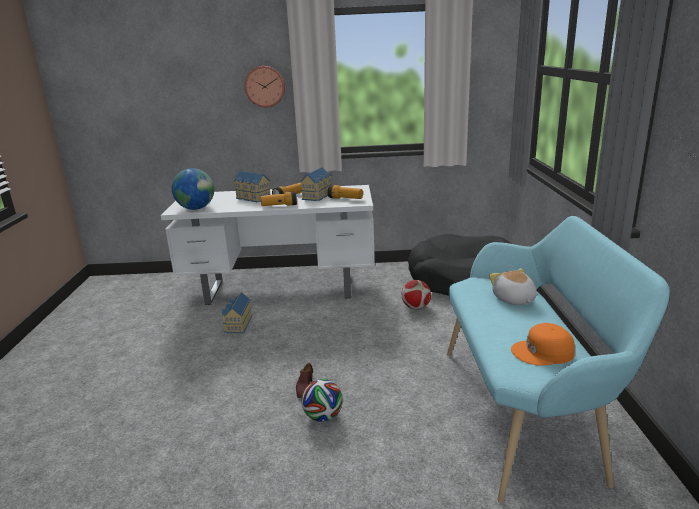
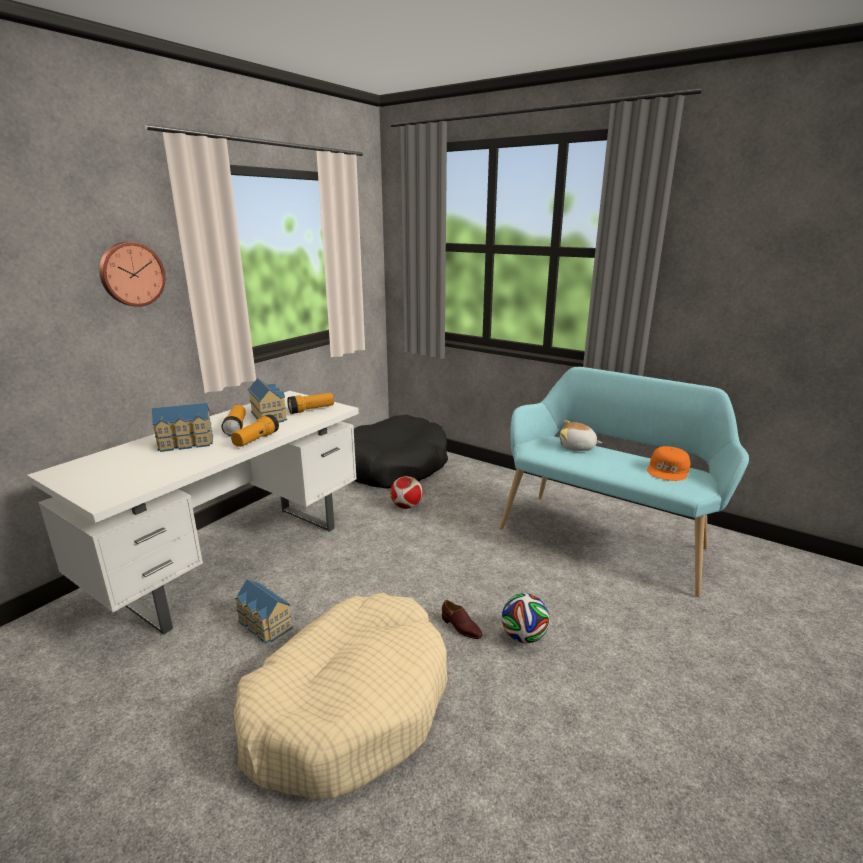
camera: 55 degrees left, 0 degrees up
globe [172,168,214,210] -> none
none -> beige dog bed [234,593,447,799]

